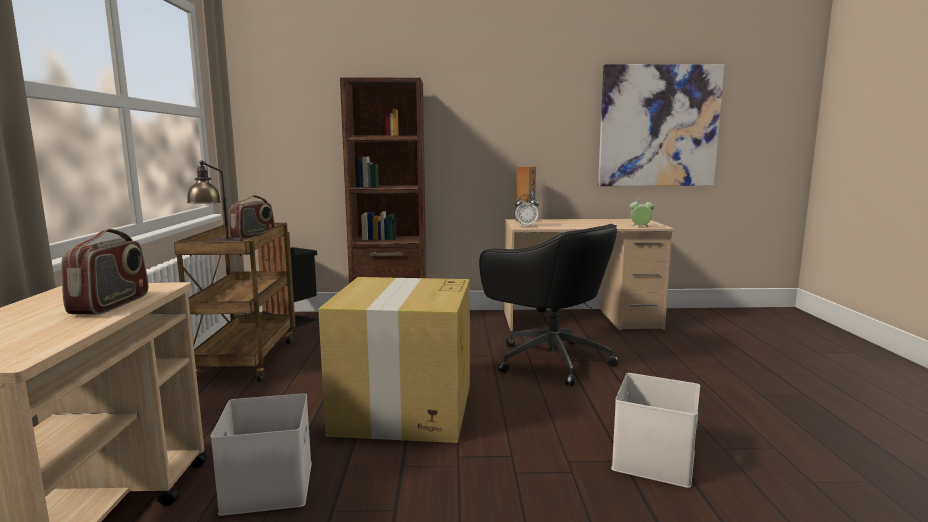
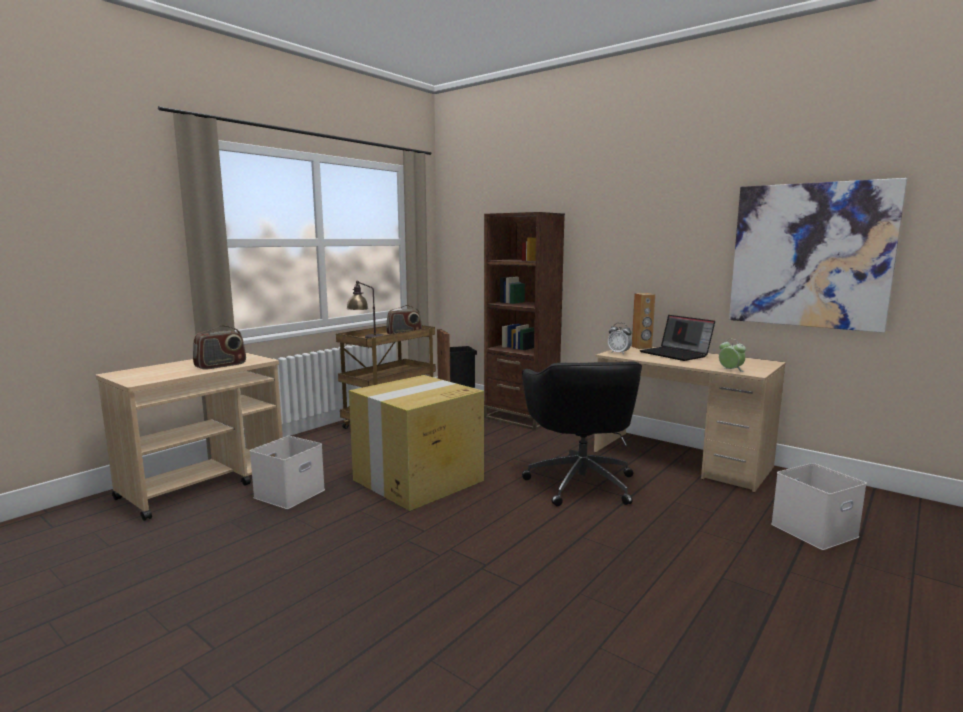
camera: 40 degrees right, 0 degrees up
white storage box [611,373,700,488] -> white storage box moved to [771,463,867,550]
none -> laptop [640,315,715,361]

